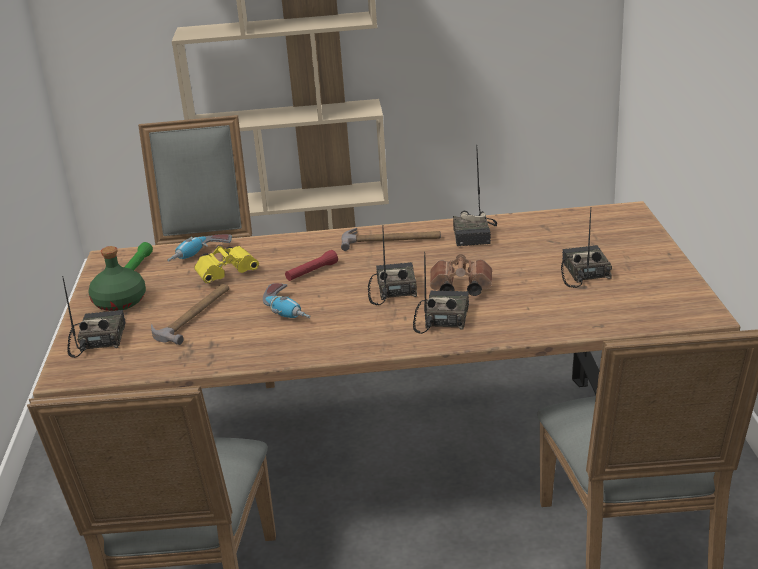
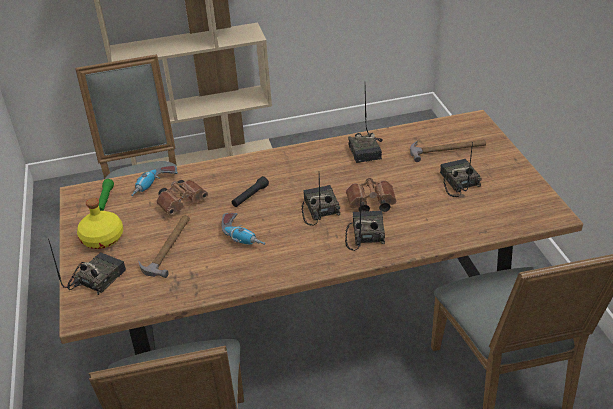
camera: 10 degrees left, 10 degrees up
radio [62,276,126,358] -> radio turned 45 degrees clockwise [48,239,126,295]
green bottle [88,246,146,311] -> yellow bottle [77,198,123,249]
yellow binoculars [194,244,259,283] -> brown binoculars [156,180,208,215]
red flashlight [285,250,338,281] -> black flashlight [232,176,269,207]
hammer [341,228,441,251] -> hammer moved to [410,140,486,162]

